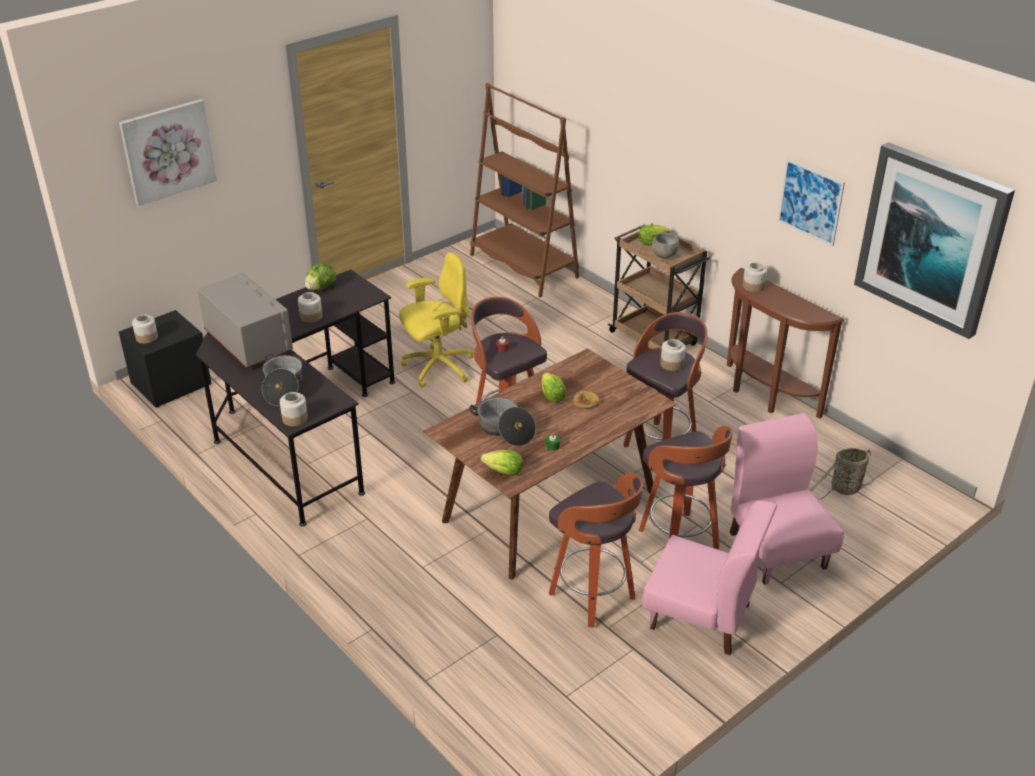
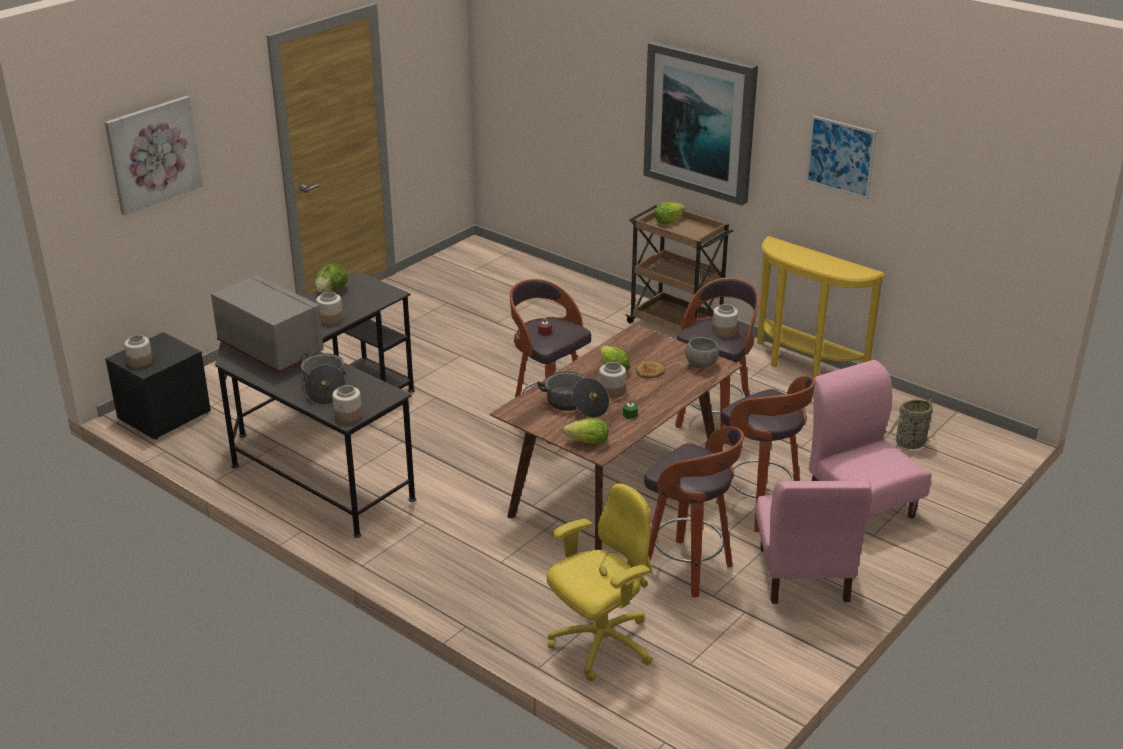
camera: 10 degrees left, 5 degrees down
yellow office chair [399,252,473,388] -> yellow office chair moved to [547,484,653,681]
brown bookcase [470,83,579,297] -> none
pink chair [642,501,777,655] -> pink chair turned 75 degrees clockwise [756,481,872,604]
grey bowl [652,233,679,258] -> grey bowl moved to [685,337,719,369]
brown console table [727,268,844,419] -> yellow console table [757,236,886,379]
jar [743,262,767,292] -> jar moved to [599,362,626,398]
picture [854,142,1015,339] -> picture moved to [643,41,758,206]

